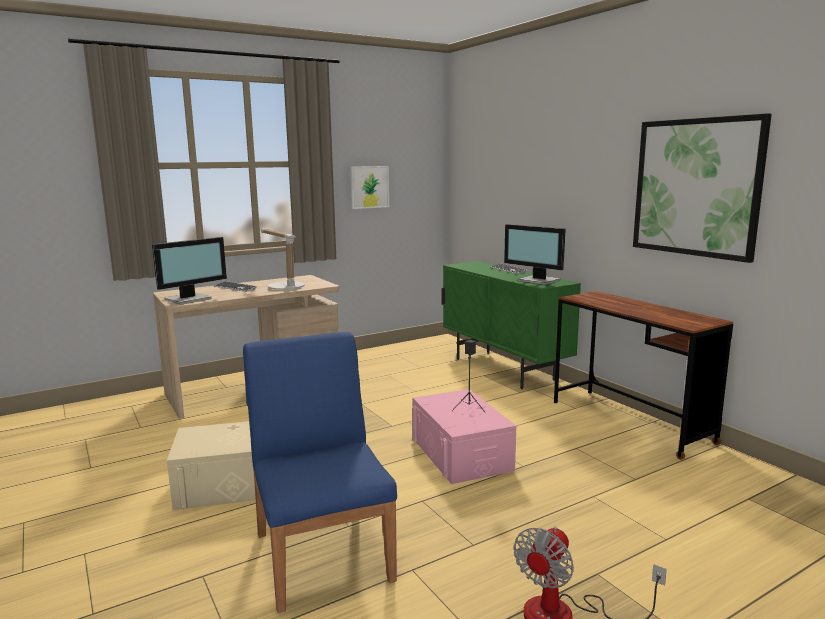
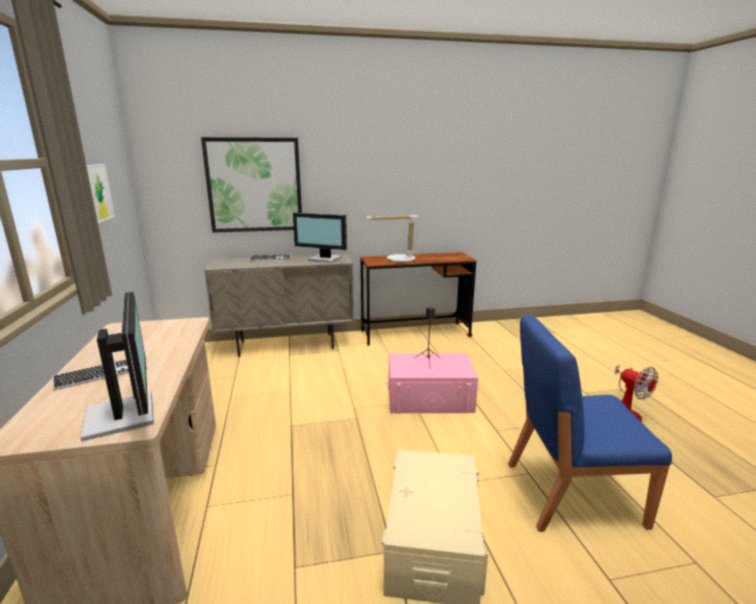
camera: 70 degrees left, 5 degrees up
table lamp [261,229,305,290] -> table lamp moved to [365,215,418,262]
green cabinet [442,261,581,389] -> beige cabinet [204,254,354,357]
monitor [504,224,566,285] -> monitor turned 45 degrees clockwise [293,213,347,263]
picture [633,113,772,263] -> picture moved to [201,137,302,233]

